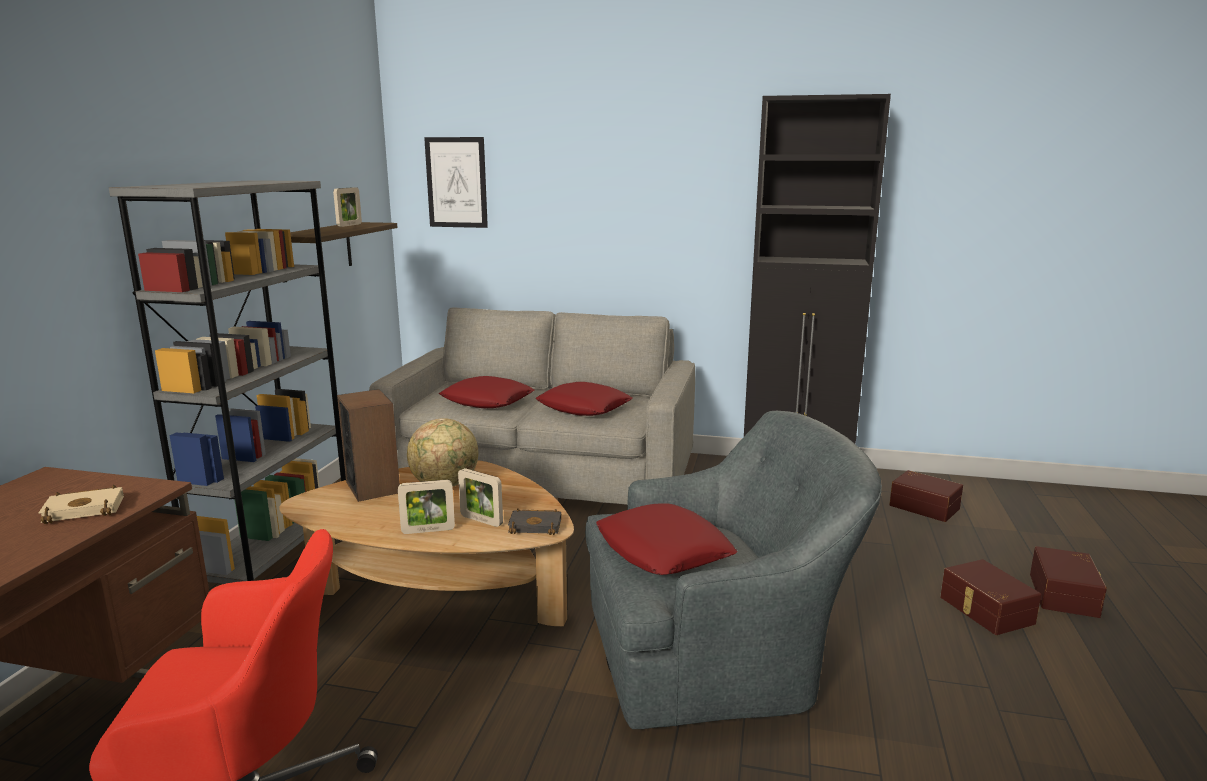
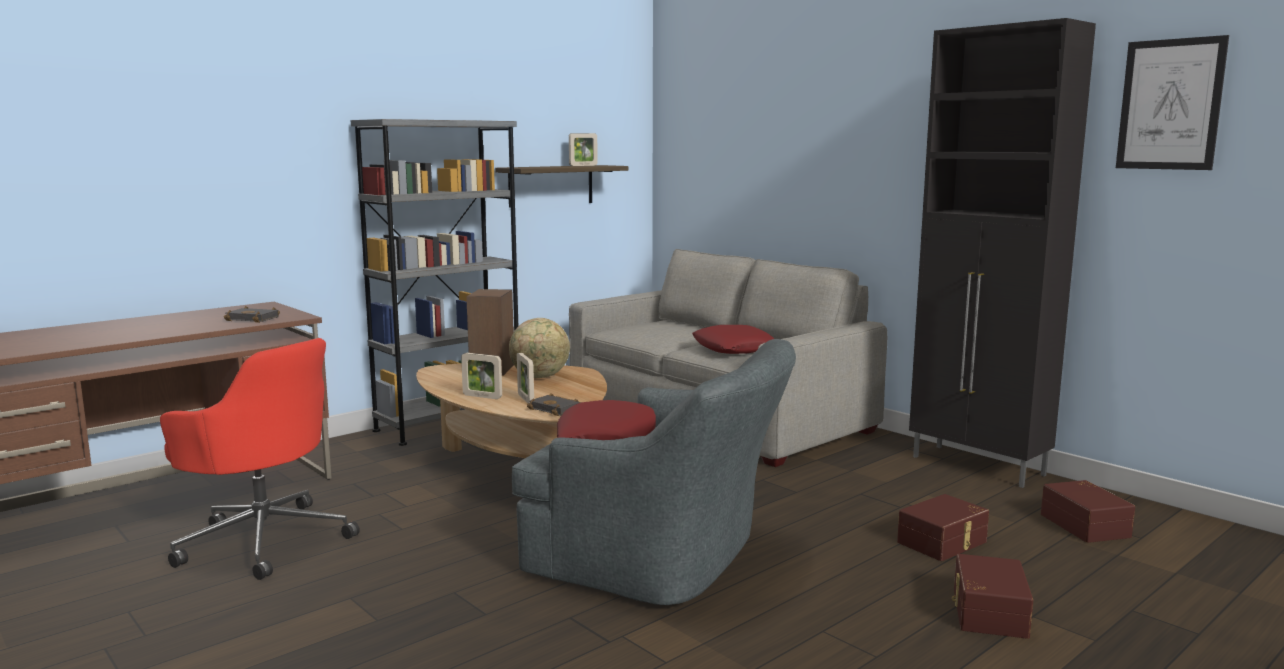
camera: 35 degrees right, 5 degrees down
beige book [38,485,124,524] -> black book [224,306,280,323]
picture [424,137,488,228] -> picture moved to [1116,35,1229,170]
red pillow [439,376,534,408] -> none
brown storage box [1030,546,1107,618] -> brown storage box moved to [897,494,989,561]

